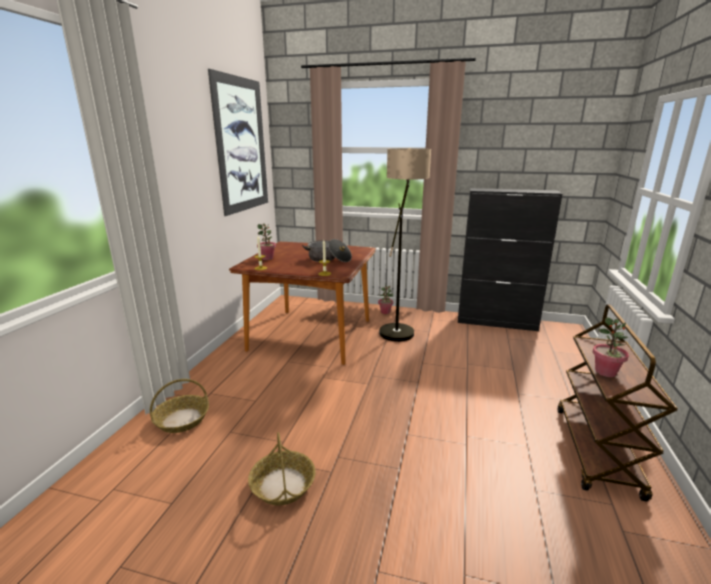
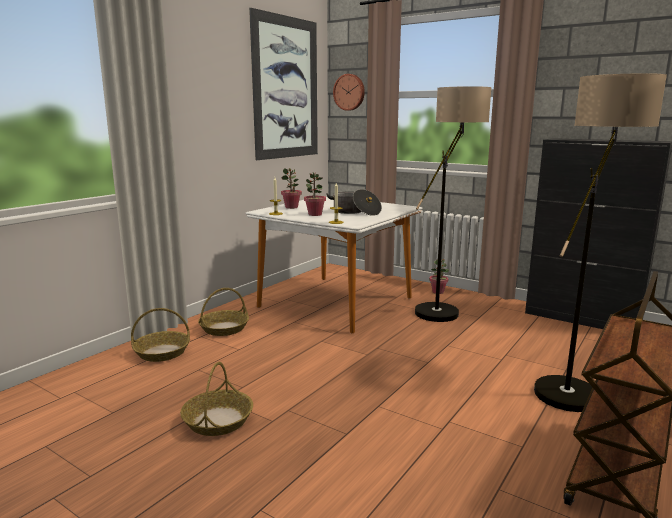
camera: 20 degrees right, 5 degrees down
brown dining table [229,242,376,365] -> white dining table [245,197,423,334]
potted plant [593,317,629,377] -> potted plant moved to [304,172,326,216]
none -> basket [198,288,249,336]
none -> wall clock [333,74,365,111]
none -> floor lamp [534,73,667,412]

